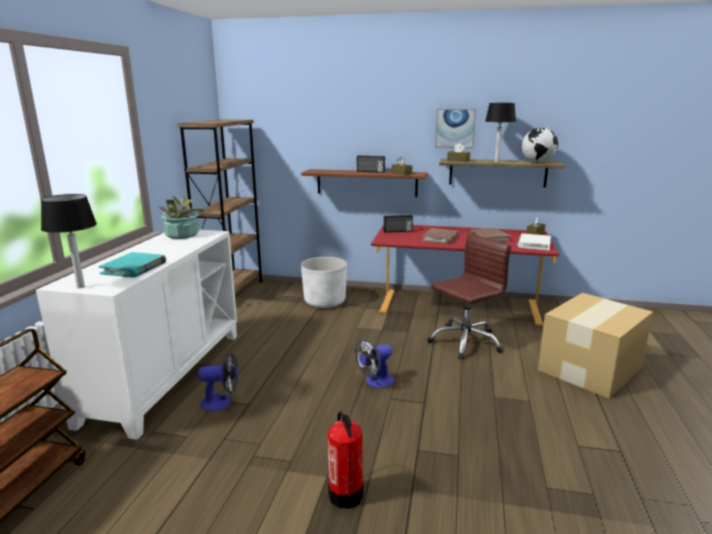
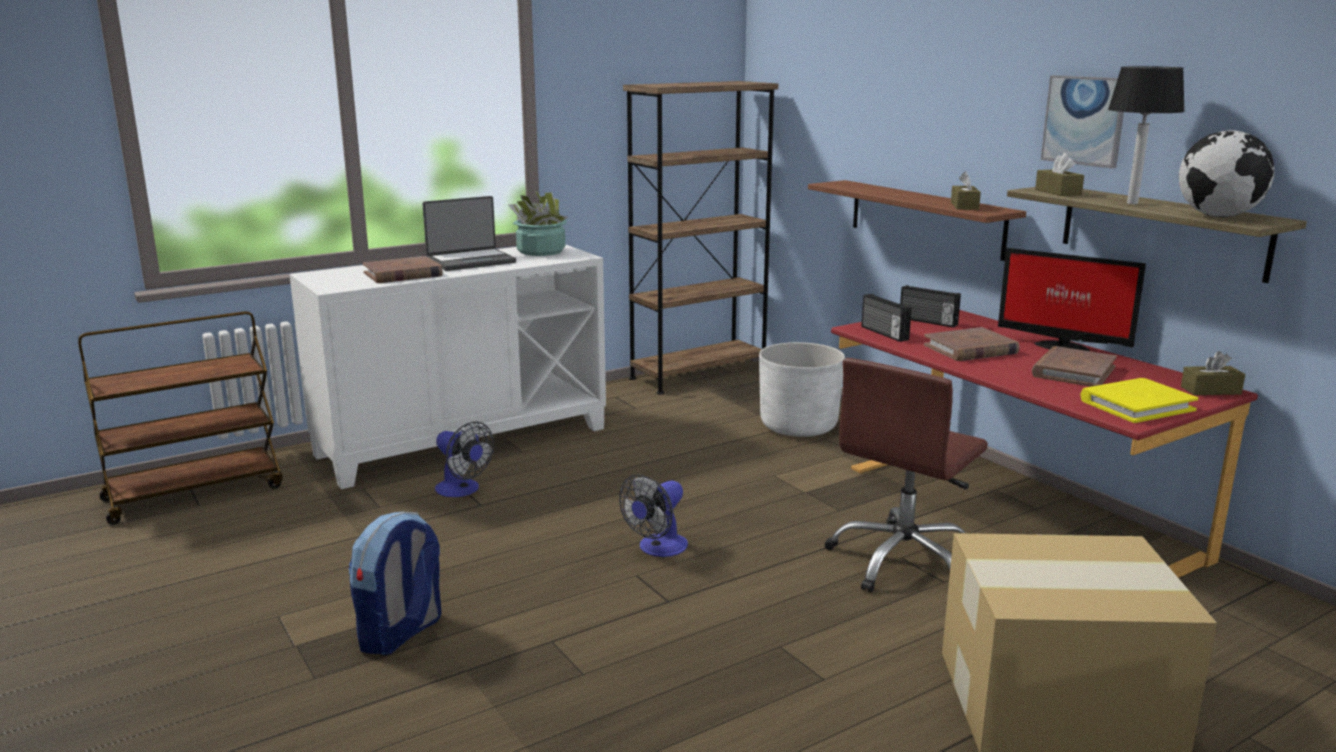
camera: 45 degrees right, 0 degrees up
table lamp [41,194,97,288] -> none
turquoise book [99,252,166,277] -> brown book [363,256,443,283]
fire extinguisher [328,411,363,508] -> backpack [349,512,441,655]
fan [354,339,394,388] -> fan turned 60 degrees counterclockwise [619,474,688,557]
radio [357,155,385,173] -> radio moved to [861,294,912,342]
brown office chair [427,234,511,360] -> brown office chair turned 120 degrees clockwise [824,358,988,593]
white book [518,233,551,250] -> yellow book [1080,378,1198,423]
none -> laptop [422,196,516,271]
none -> monitor [998,248,1146,351]

